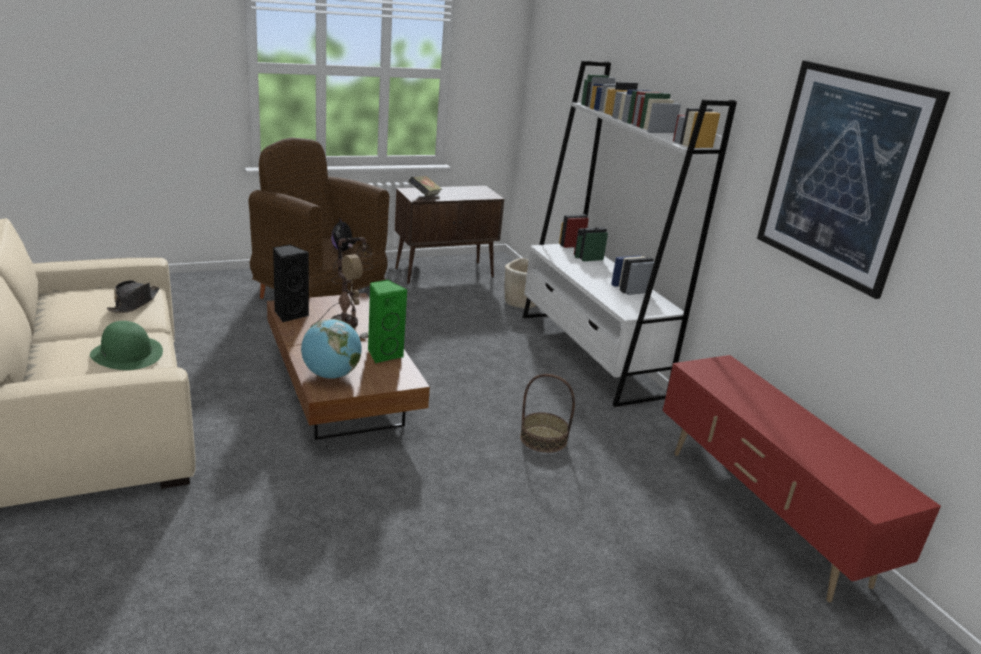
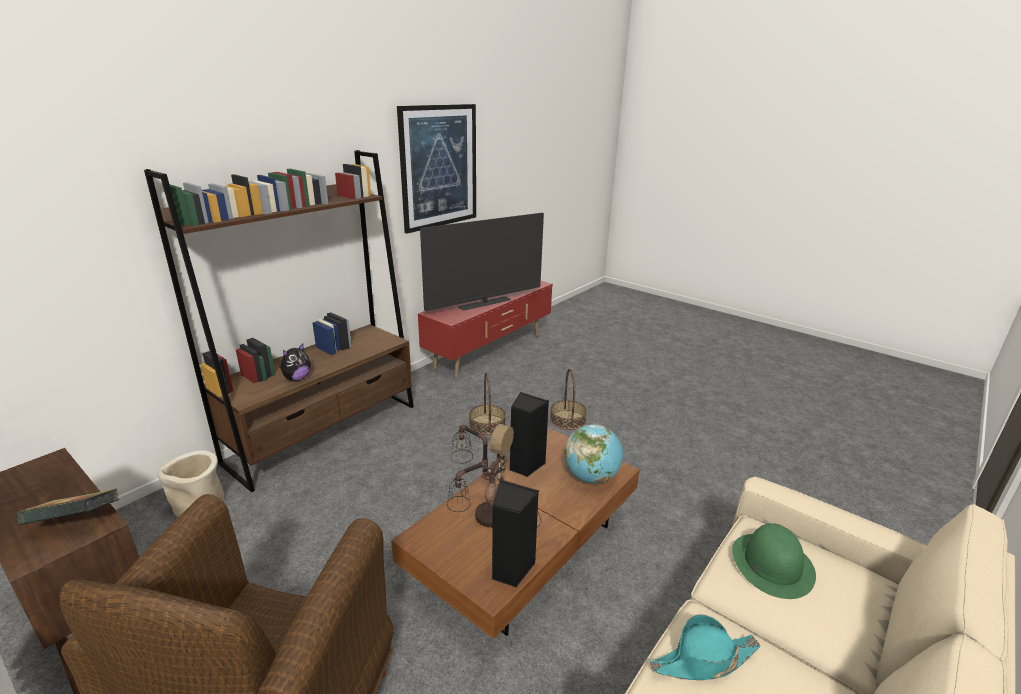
camera: 115 degrees left, 0 degrees up
black hat [107,280,159,313] -> turquoise hat [650,614,760,680]
plush toy [331,217,356,251] -> plush toy moved to [279,344,311,381]
green speaker [368,280,407,363] -> black speaker [510,392,549,477]
white bookcase [523,61,737,407] -> brown bookcase [144,150,414,492]
none -> television [420,213,544,311]
none -> basket [550,369,587,430]

